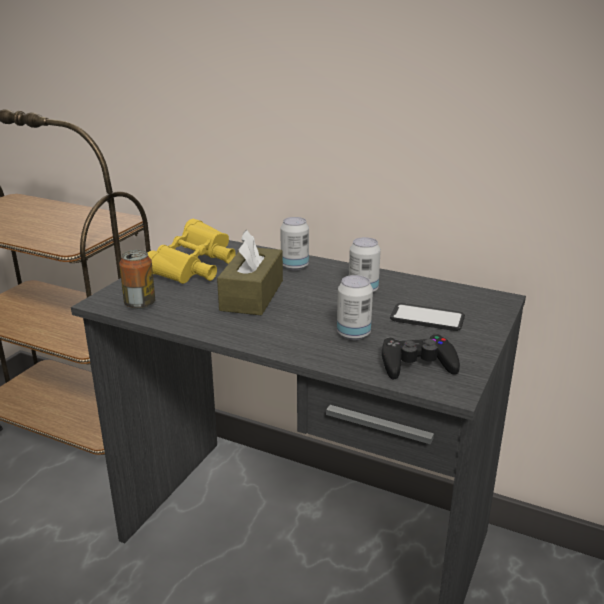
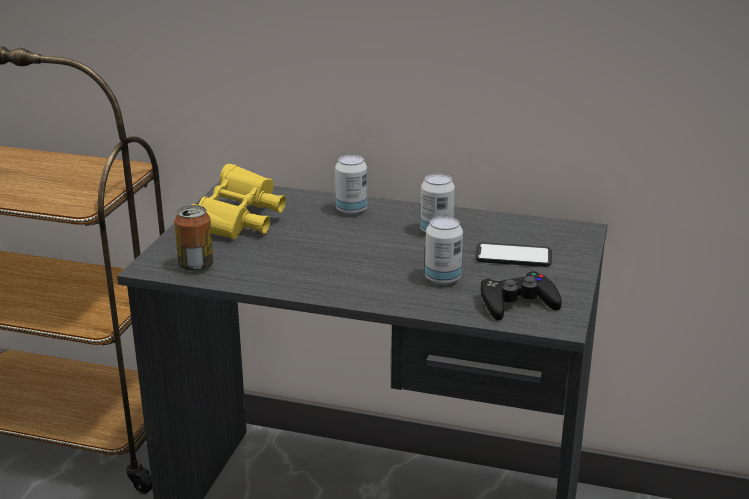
camera: 10 degrees left, 0 degrees up
brown tissue box [217,230,283,315] -> none

